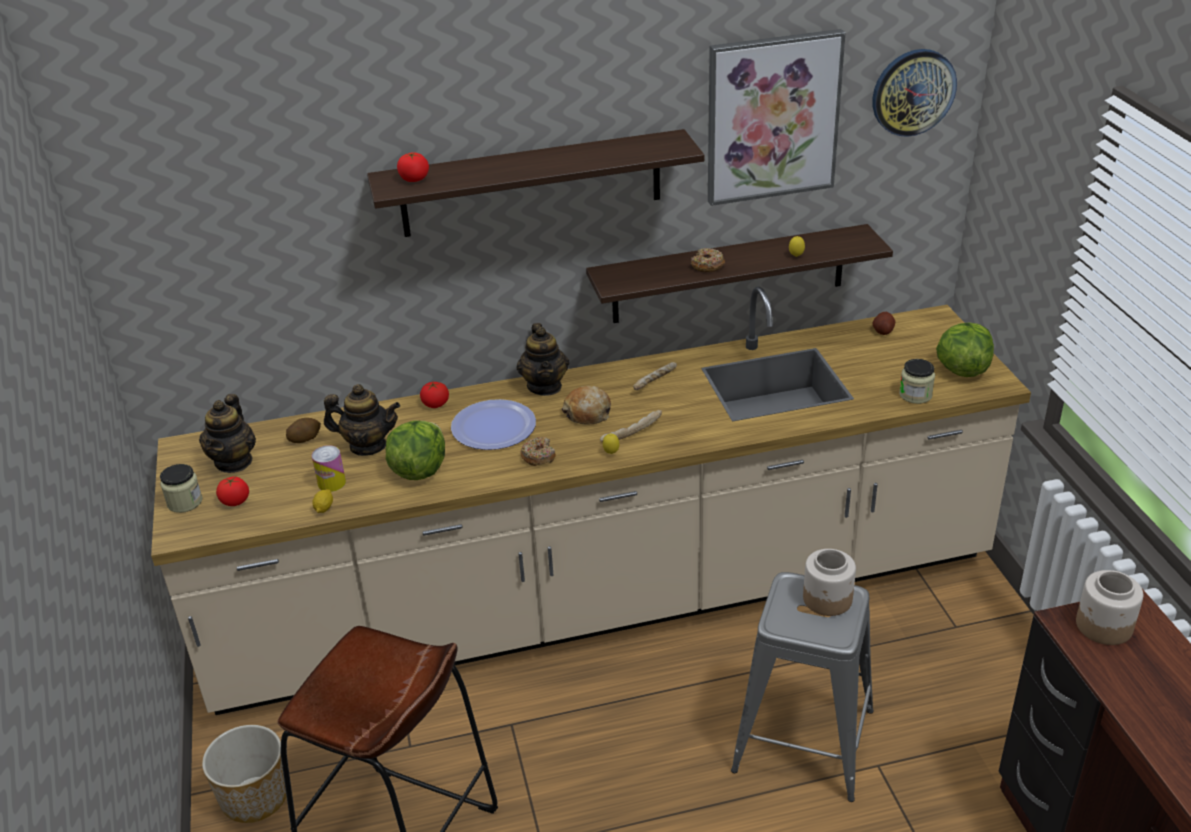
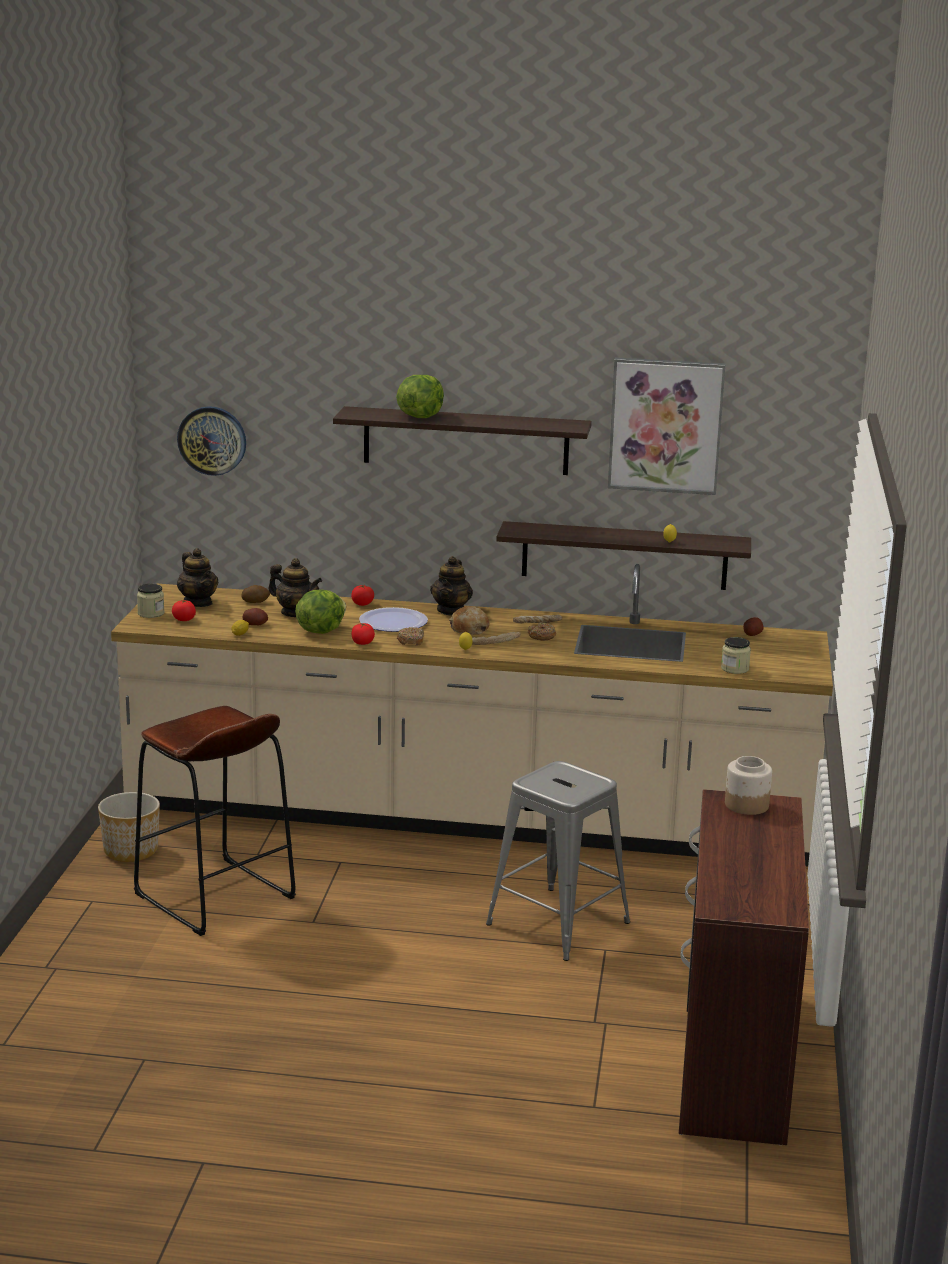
camera: 20 degrees right, 15 degrees down
teapot [199,394,256,473] -> teapot turned 60 degrees counterclockwise [177,548,218,607]
can [312,445,346,492] -> potato [242,608,268,625]
tomato [397,152,429,182] -> tomato moved to [351,623,375,645]
donut [691,248,725,272] -> donut moved to [528,623,556,640]
jar [803,549,856,616] -> none
wall clock [872,49,957,137] -> wall clock moved to [177,406,246,476]
lettuce [936,322,994,377] -> lettuce moved to [396,375,444,418]

